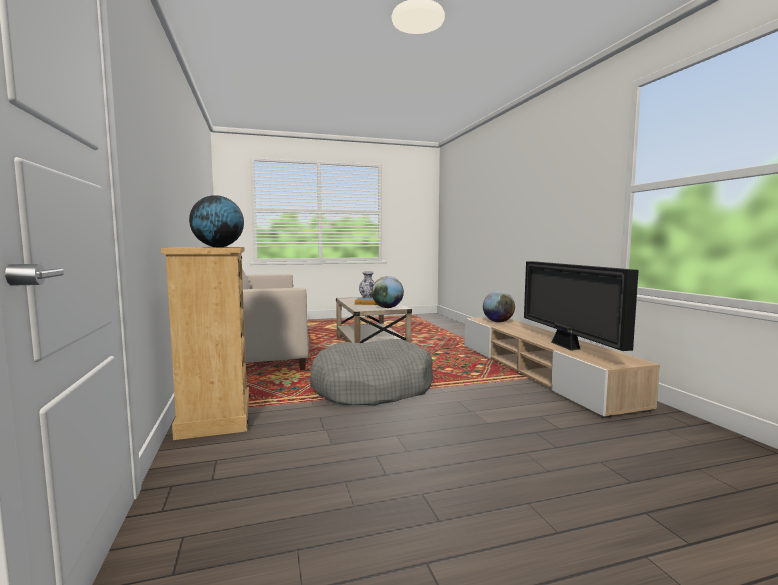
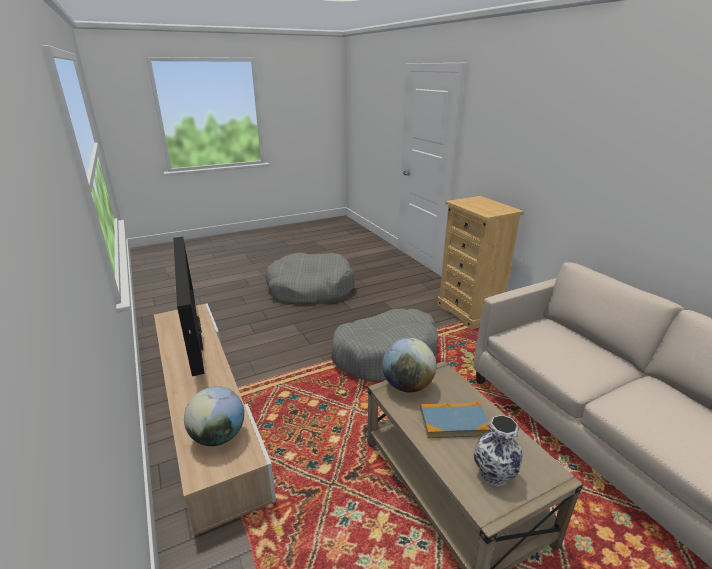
camera: 170 degrees right, 20 degrees up
globe [189,195,244,247] -> none
none -> grey dog bed [265,253,355,304]

